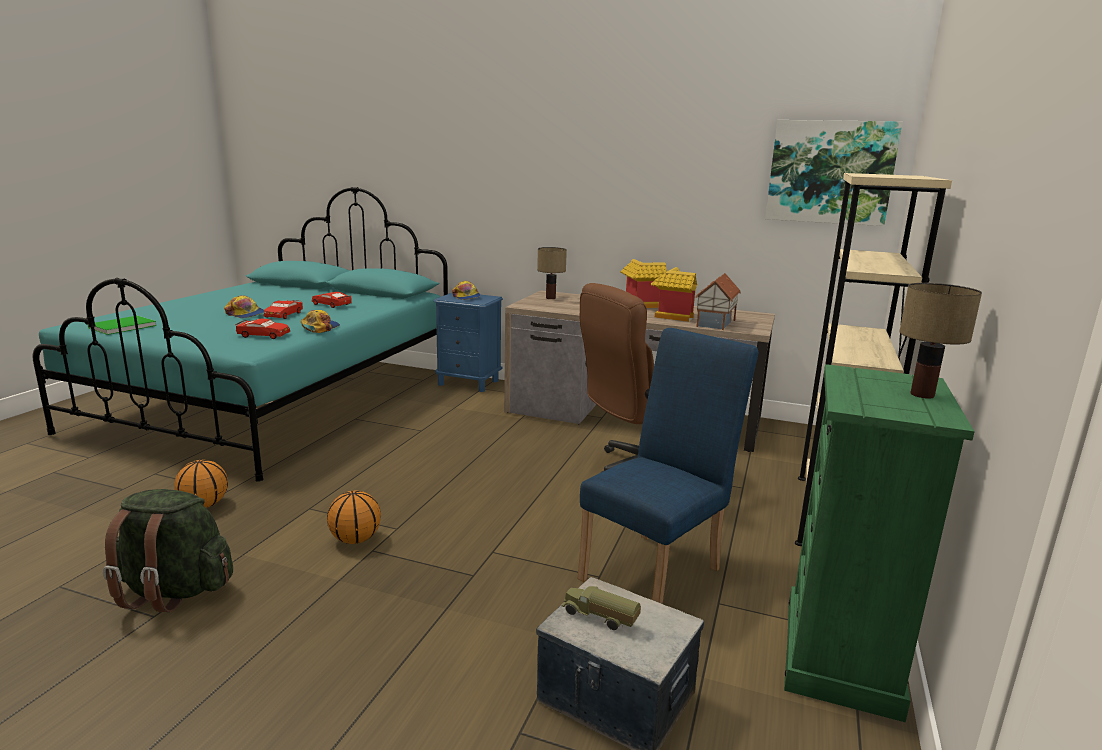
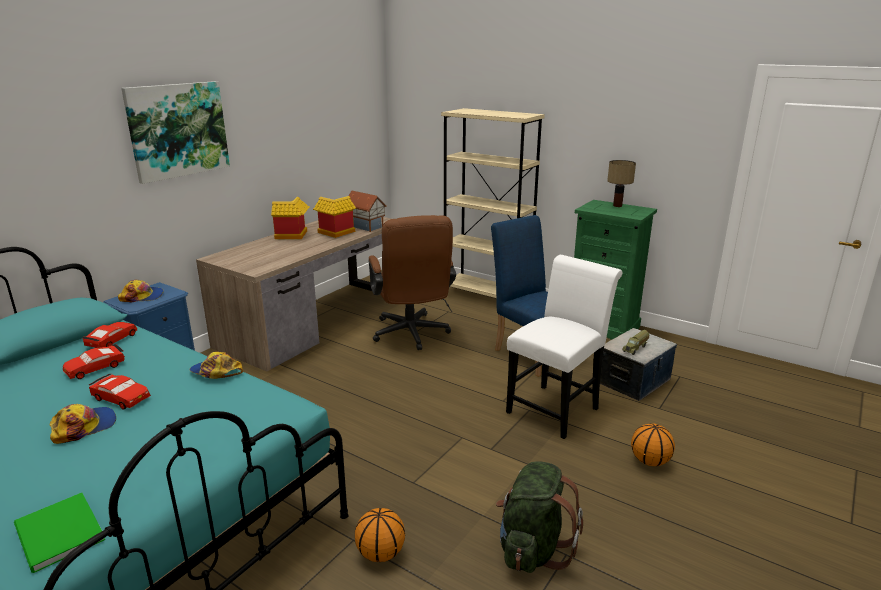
camera: 75 degrees left, 5 degrees up
red toy car [235,319,290,339] -> red toy car moved to [82,322,137,348]
basketball [327,491,381,544] -> basketball moved to [631,423,675,466]
table lamp [537,247,567,299] -> none
picture [765,120,902,226] -> picture moved to [121,81,230,184]
none -> white chair [506,255,623,439]

